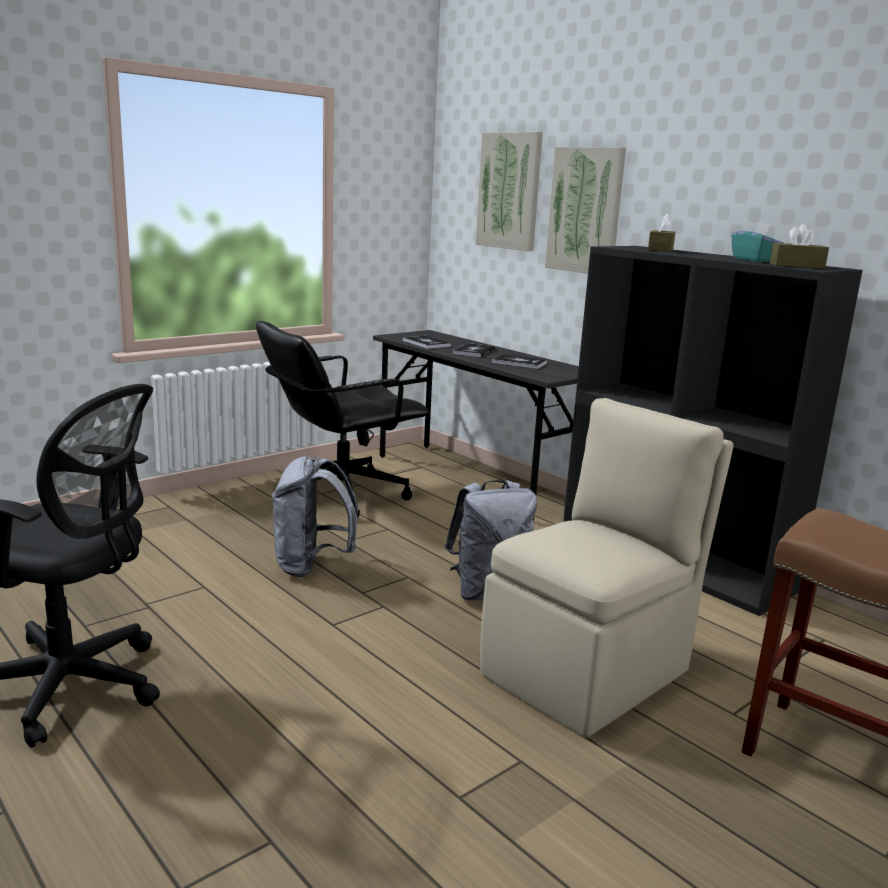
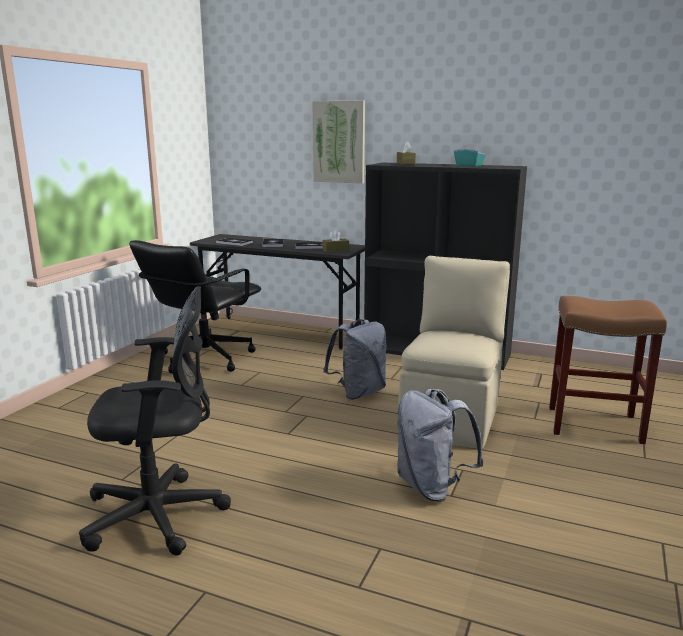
camera: 25 degrees left, 0 degrees up
grey backpack [272,456,358,577] -> grey backpack moved to [397,389,484,502]
picture [476,132,543,251] -> none
brown tissue box [770,224,829,269] -> brown tissue box moved to [323,230,349,253]

